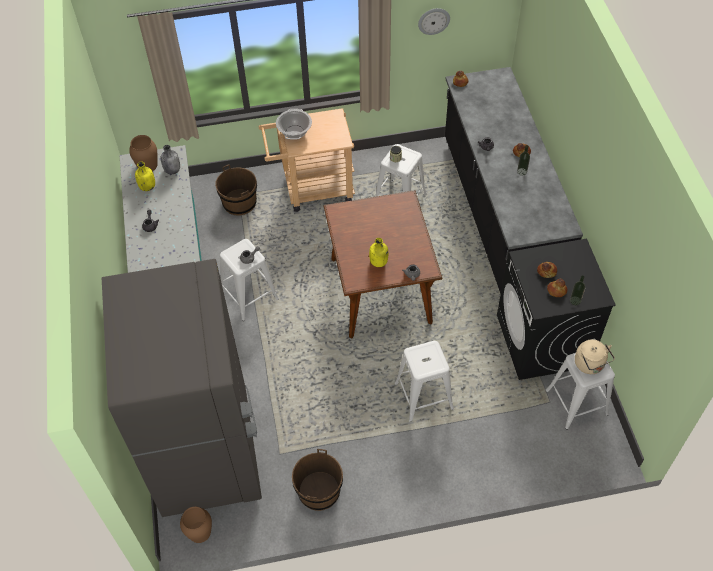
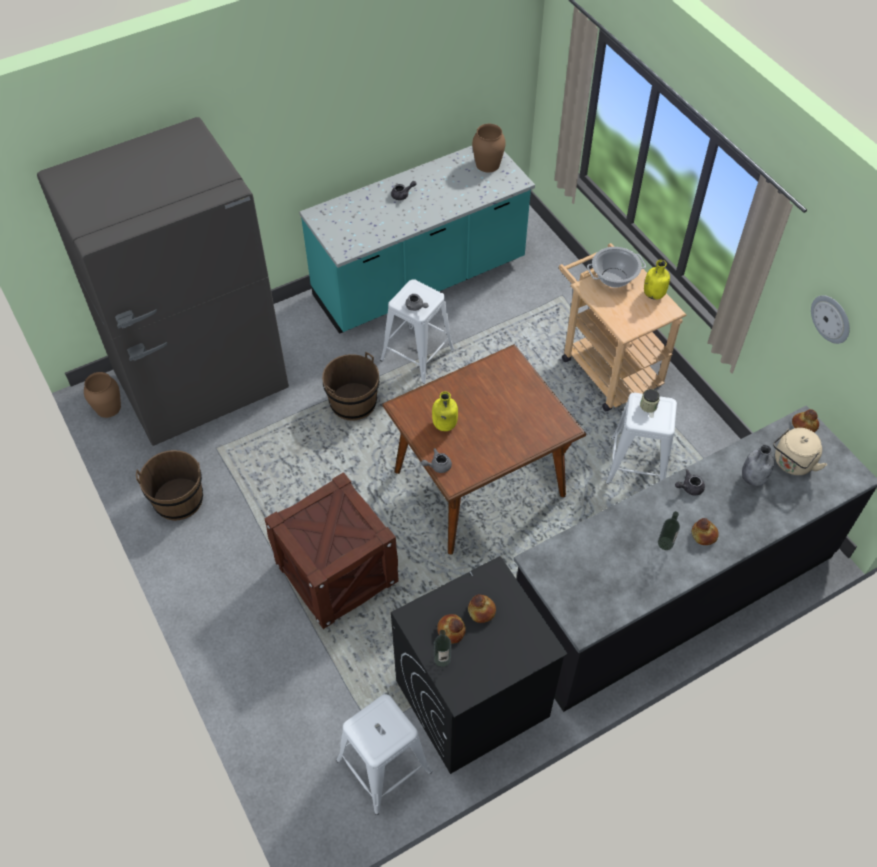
camera: 70 degrees right, 0 degrees up
yellow bottle [135,161,155,191] -> yellow bottle moved to [644,260,670,300]
grey bottle [161,145,180,174] -> grey bottle moved to [742,445,774,486]
brown bucket [215,164,257,215] -> brown bucket moved to [322,352,379,420]
white stool [395,341,454,422] -> crate [264,472,399,629]
beige kettle [575,339,615,374] -> beige kettle moved to [773,428,827,475]

